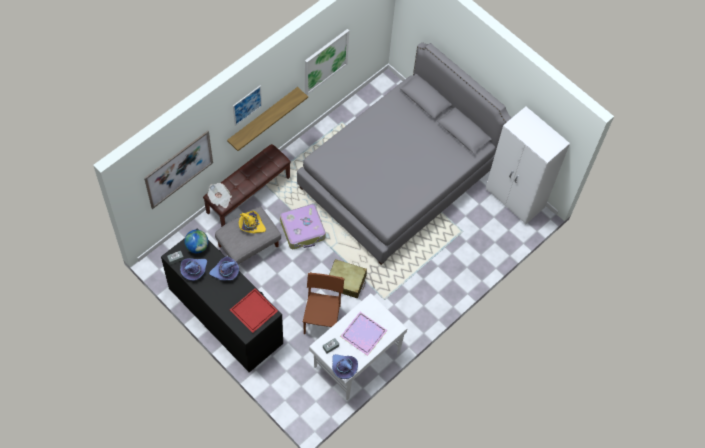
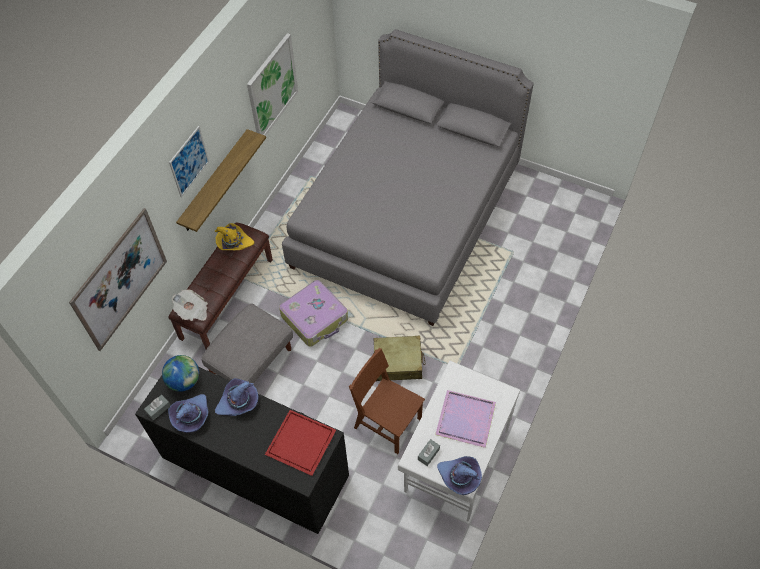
camera: 15 degrees left, 5 degrees down
yellow hat [239,211,266,233] -> yellow hat moved to [214,223,254,250]
brown chair [303,272,344,334] -> brown chair turned 45 degrees counterclockwise [349,348,425,454]
white wardrobe [486,107,570,225] -> none

